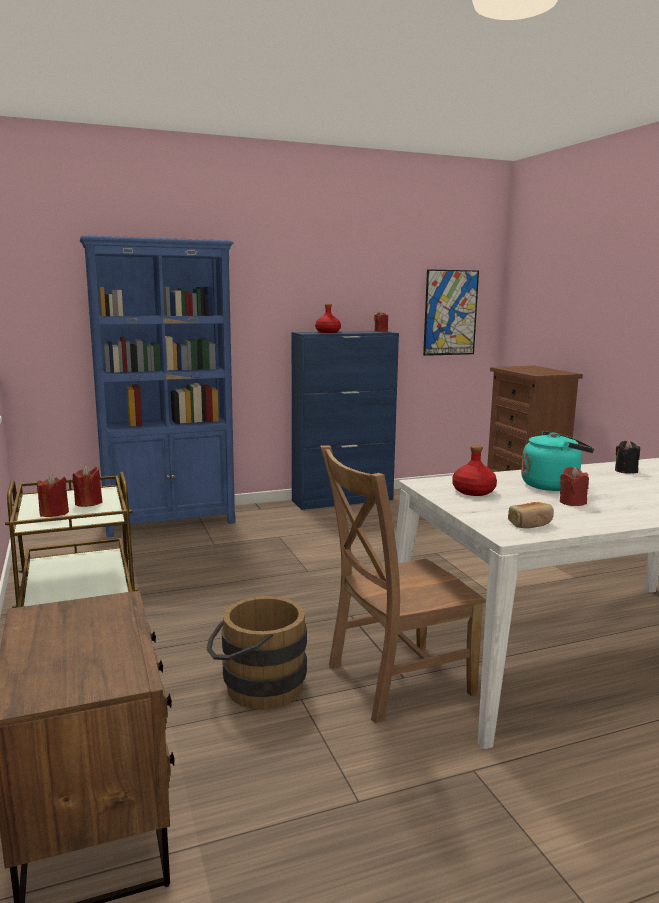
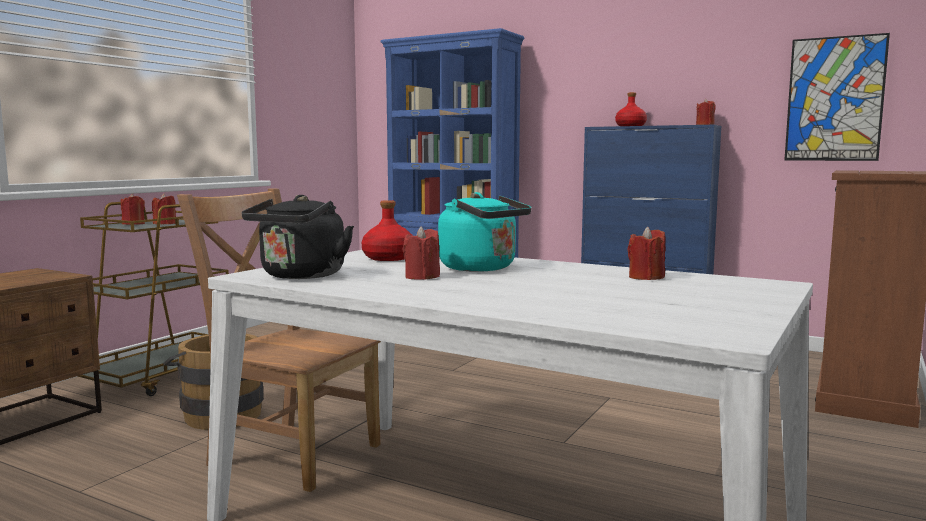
camera: 50 degrees right, 5 degrees down
bread [508,502,554,528] -> black kettle [242,195,354,279]
black candle [615,441,640,474] -> red candle [627,227,666,280]

